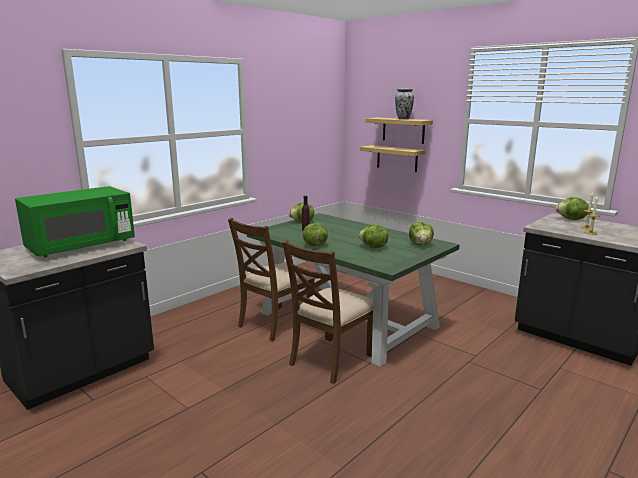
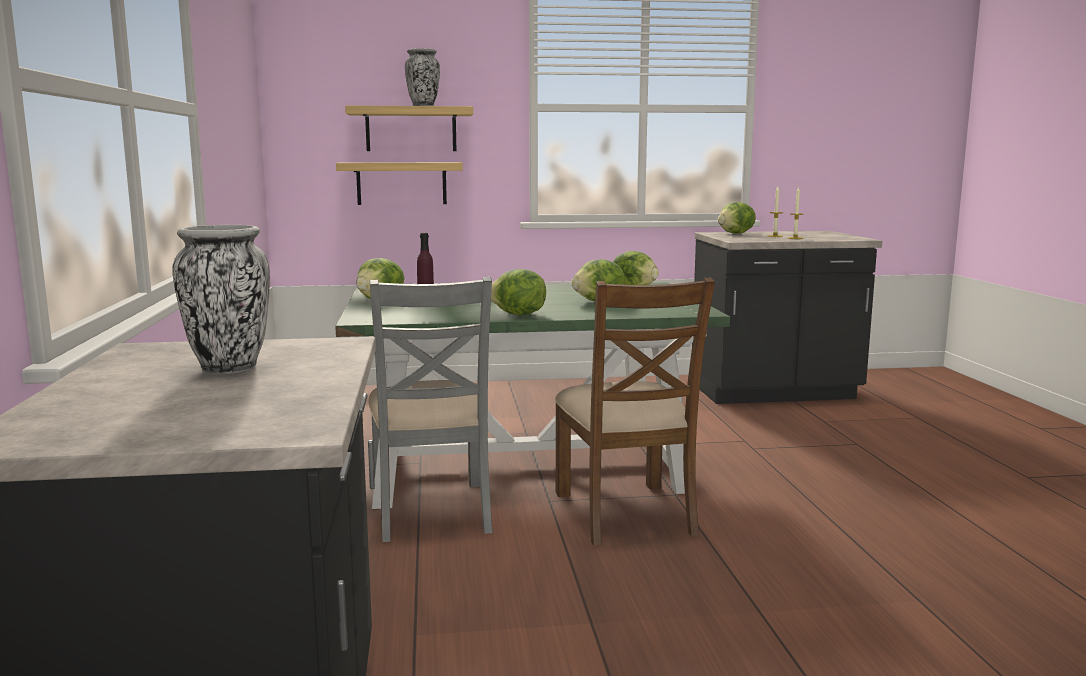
camera: 50 degrees left, 5 degrees down
green microwave [15,186,135,257] -> vase [172,225,270,374]
brown chair [228,218,315,341] -> grey chair [368,277,493,542]

